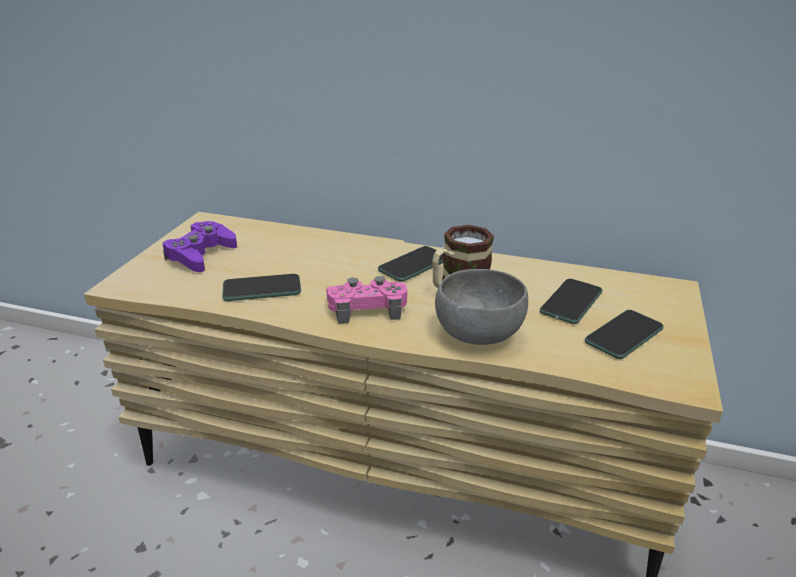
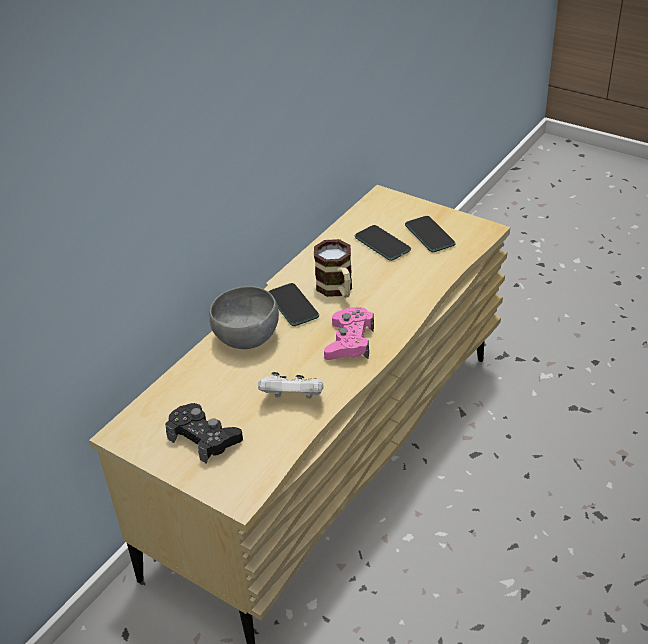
camera: 70 degrees left, 10 degrees up
purple game controller [163,221,237,272] -> black game controller [165,403,243,464]
phone [222,274,301,301] -> white game controller [258,372,324,399]
grey bowl [435,269,528,345] -> grey bowl moved to [210,286,279,349]

